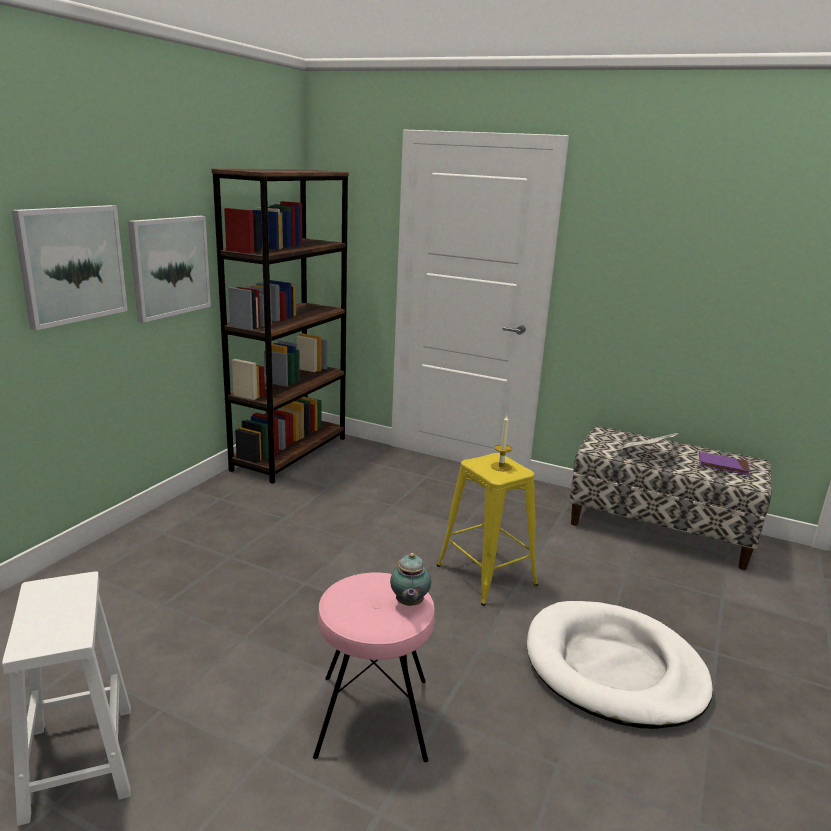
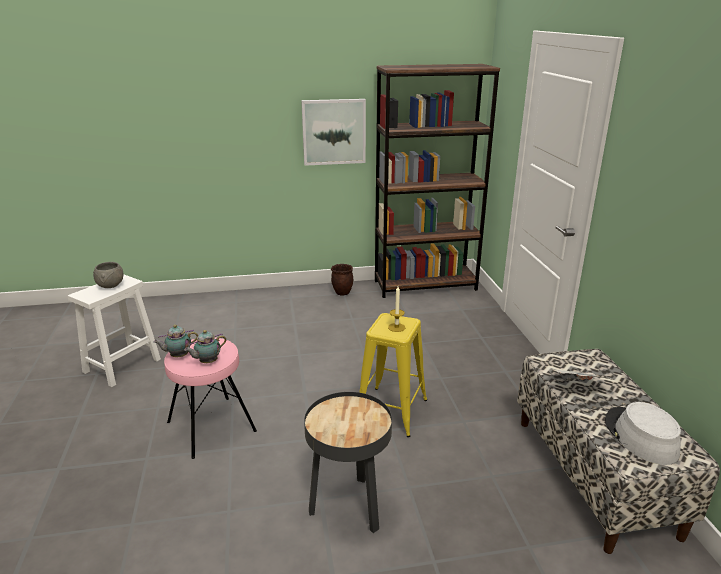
camera: 55 degrees right, 5 degrees up
picture [12,205,128,330] -> none
white dog bed [527,601,713,729] -> black side table [304,392,392,533]
purple book [699,452,751,476] -> grey hat [605,402,681,465]
none -> grey bowl [93,262,124,288]
none -> teapot [154,325,198,357]
none -> brown planter [331,264,353,296]

